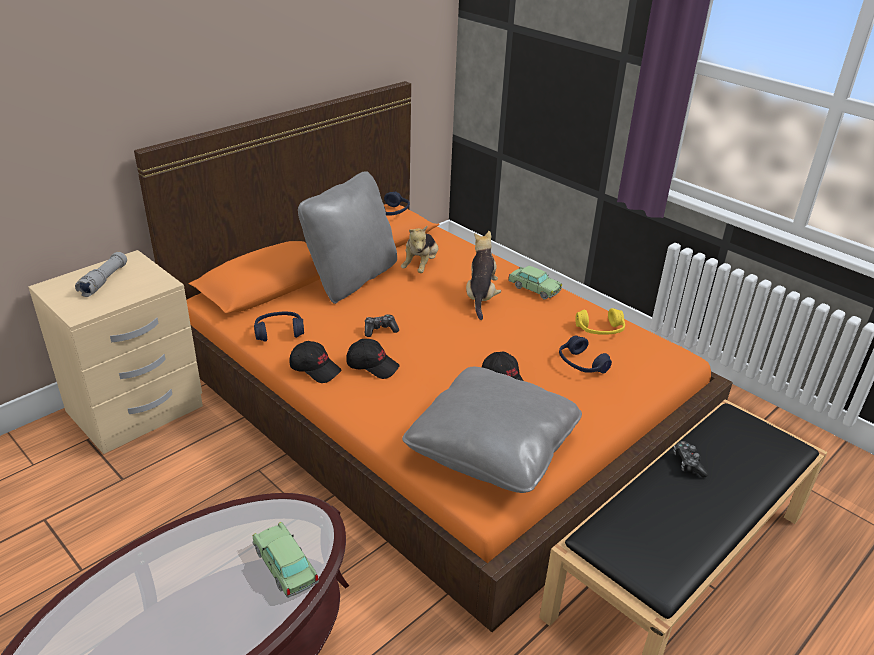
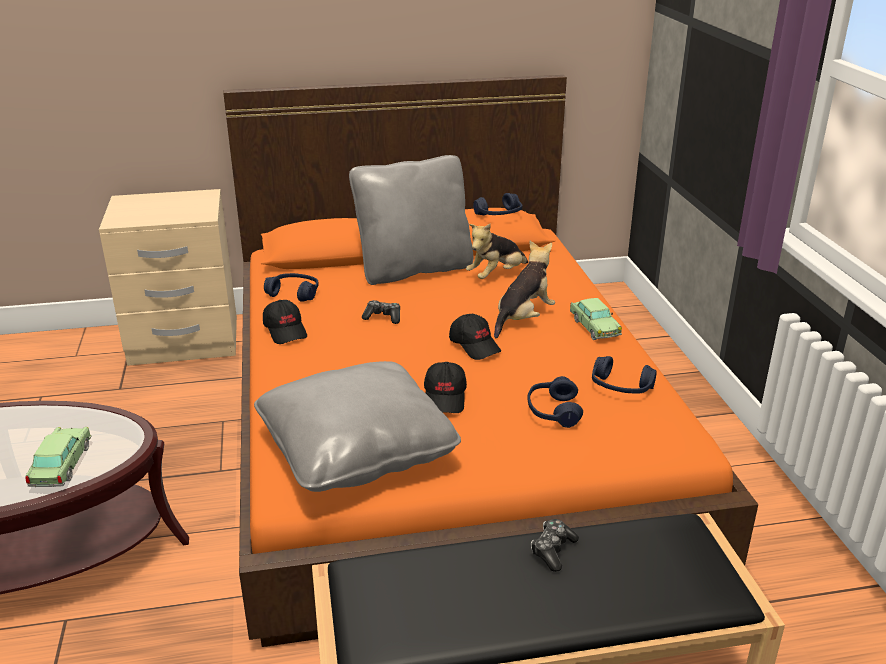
camera: 35 degrees right, 5 degrees down
grey flashlight [75,252,127,297] -> none
black cap [346,339,400,379] -> black cap moved to [449,314,501,360]
yellow headphones [575,308,625,335] -> blue headphones [592,356,657,394]

